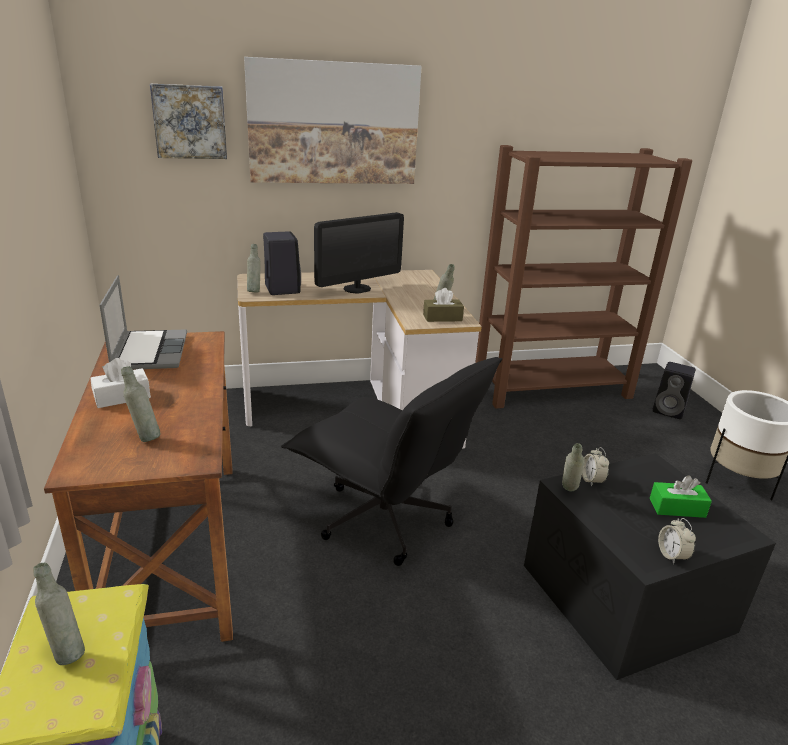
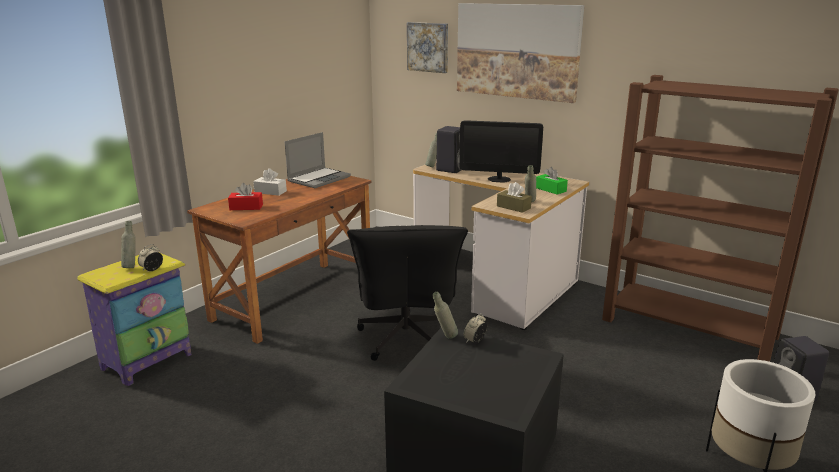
camera: 50 degrees right, 5 degrees down
grey bottle [121,366,160,442] -> red tissue box [228,183,263,210]
green tissue box [650,475,712,518] -> green tissue box moved to [536,167,568,194]
alarm clock [658,518,696,564] -> alarm clock moved to [138,244,163,271]

